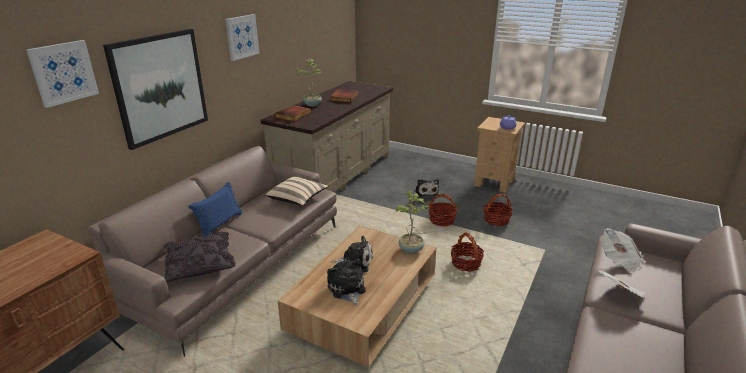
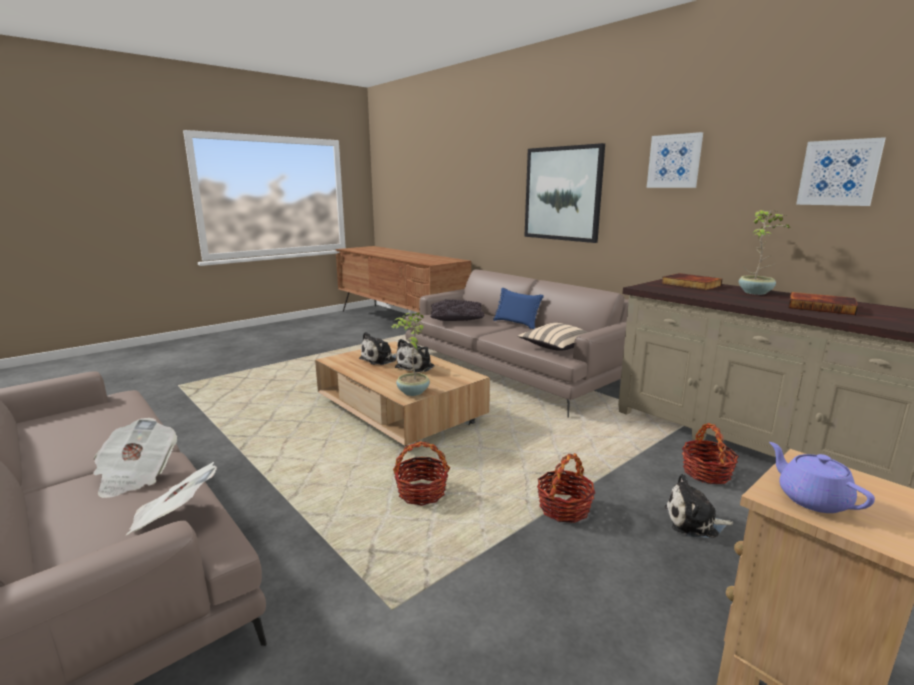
camera: 110 degrees right, 10 degrees down
picture [26,40,99,108] -> picture moved to [796,137,886,206]
plush toy [327,259,366,305] -> plush toy turned 135 degrees clockwise [359,332,397,365]
basket [483,194,513,226] -> basket moved to [682,423,739,484]

